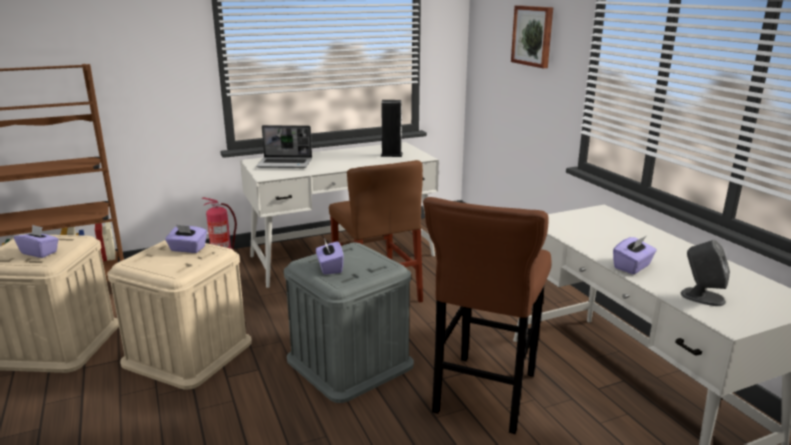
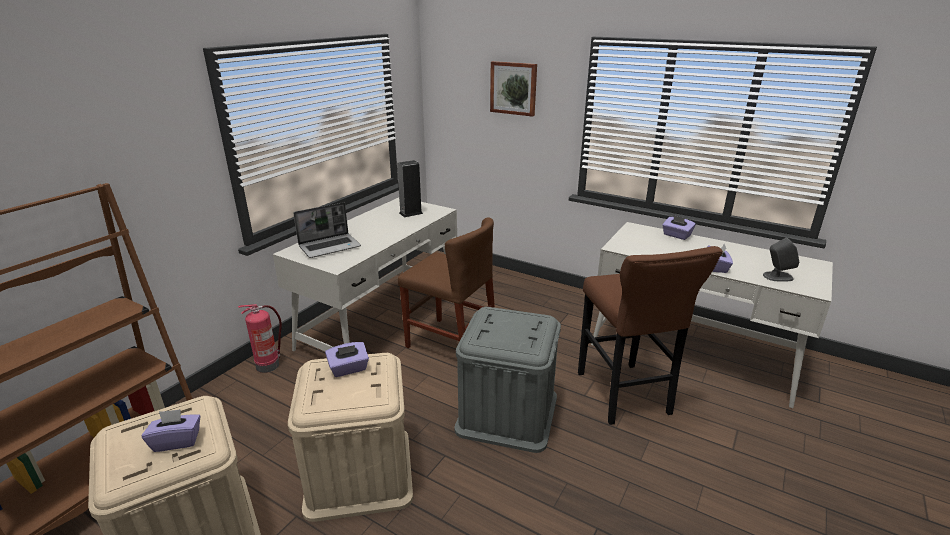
camera: 35 degrees left, 5 degrees up
purple tissue box [316,238,344,275] -> purple tissue box moved to [662,215,696,240]

